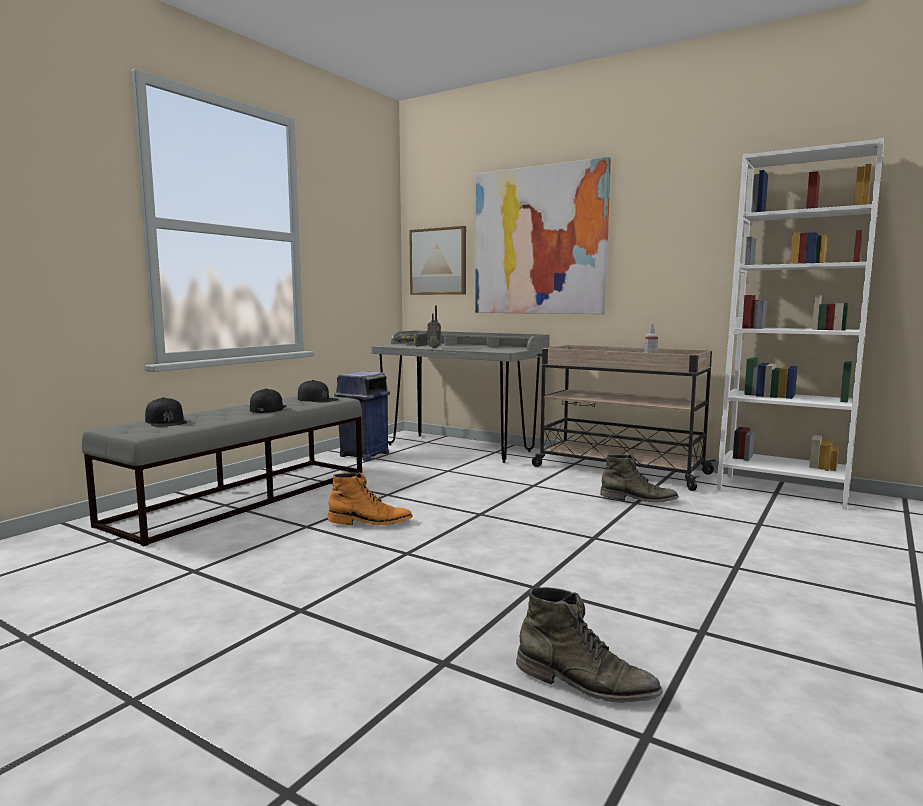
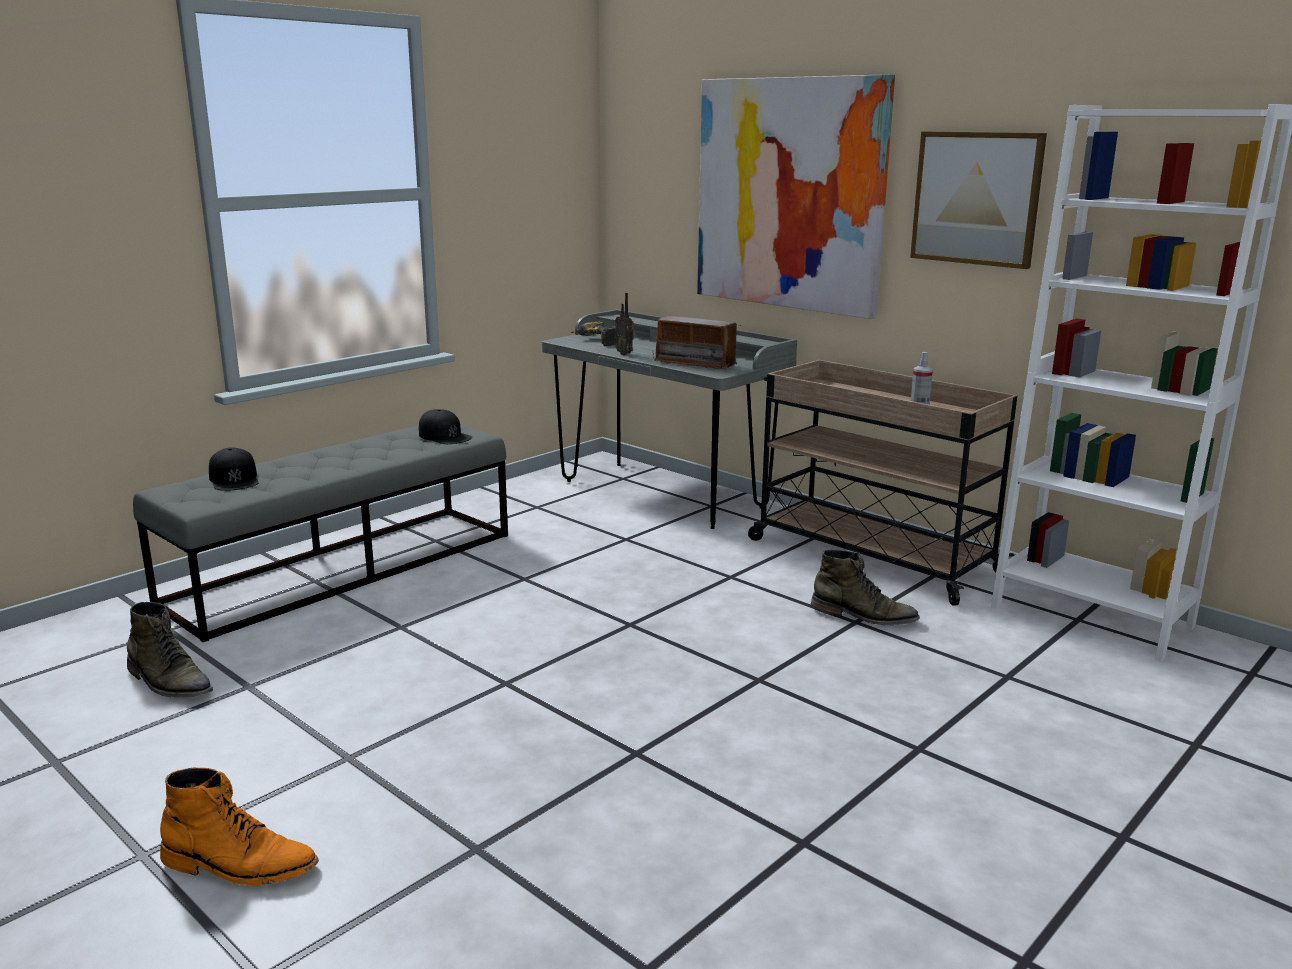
camera: 10 degrees right, 10 degrees up
black cap [250,388,287,413] -> none
orange boot [328,472,413,525] -> orange boot moved to [160,768,319,886]
blue trash can [334,371,390,461] -> none
picture [409,226,466,295] -> picture moved to [910,132,1047,269]
green boot [516,587,663,703] -> green boot moved to [127,602,213,697]
none -> radio [652,315,741,370]

